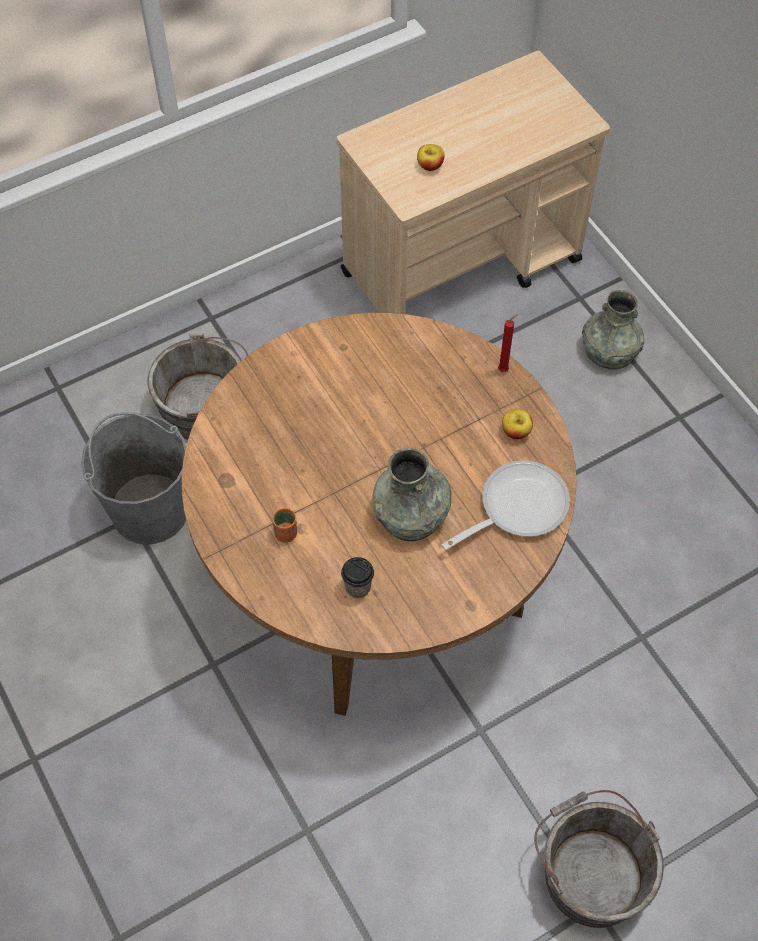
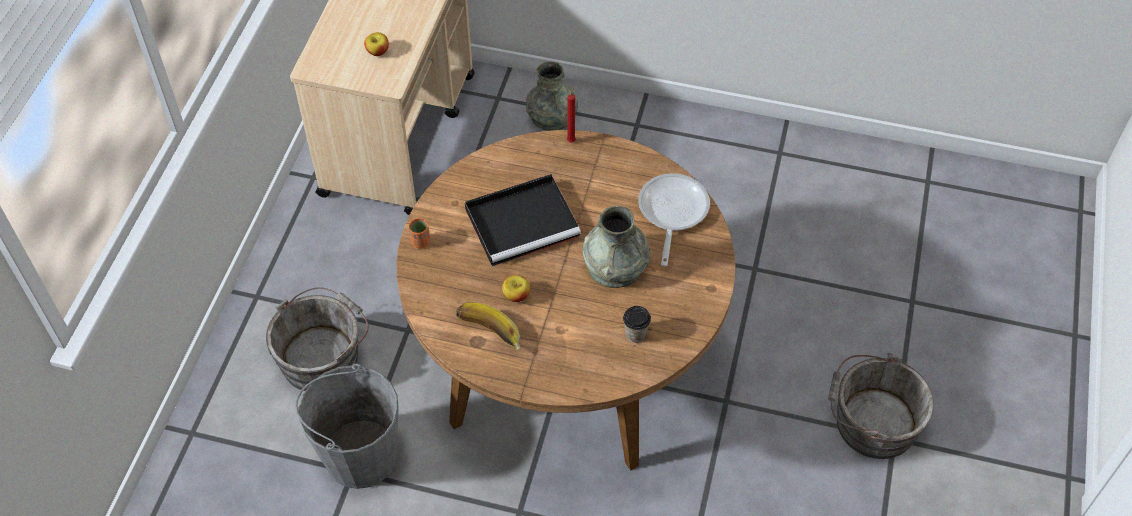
camera: 45 degrees left, 5 degrees down
orange cup [273,508,297,543] -> orange cup moved to [409,218,430,248]
apple [502,409,533,439] -> apple moved to [502,275,530,302]
none -> banana [456,302,521,350]
none -> black tray [465,174,581,266]

